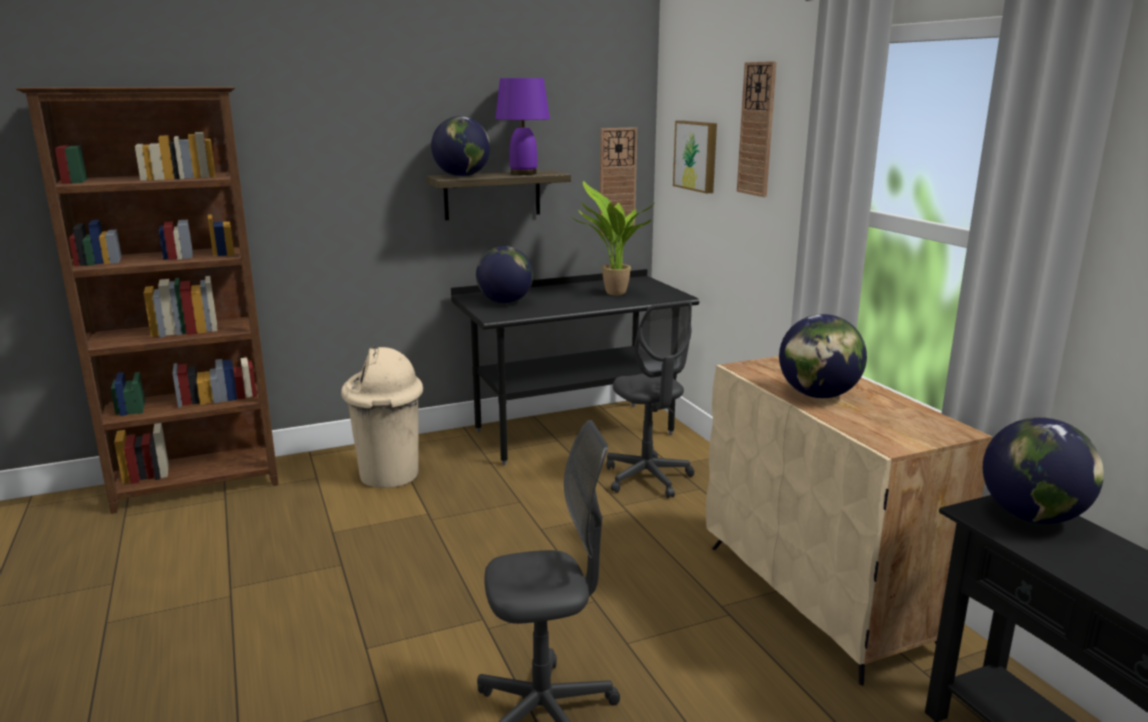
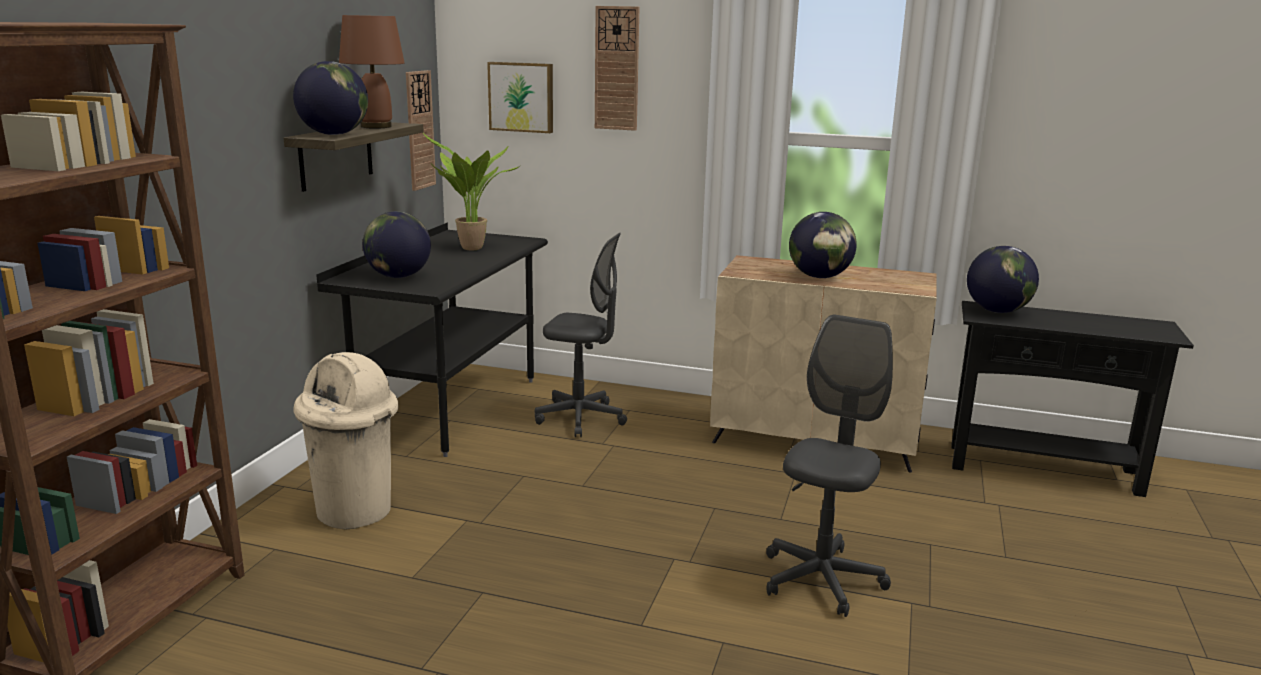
camera: 50 degrees left, 0 degrees up
purple table lamp [495,78,550,175] -> brown table lamp [339,15,405,129]

